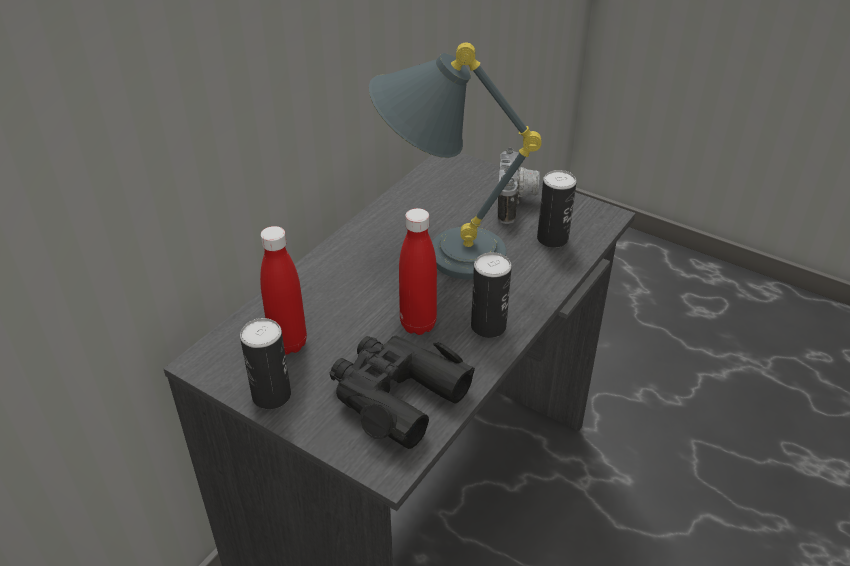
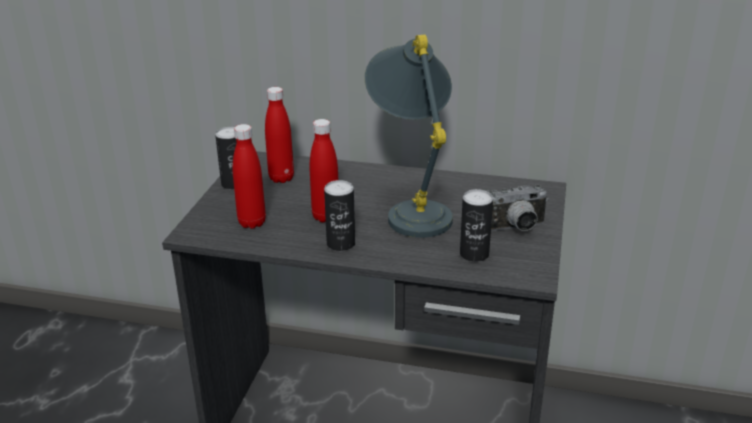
camera: 70 degrees right, 10 degrees down
black binoculars [329,336,475,449] -> red bottle [233,124,266,229]

